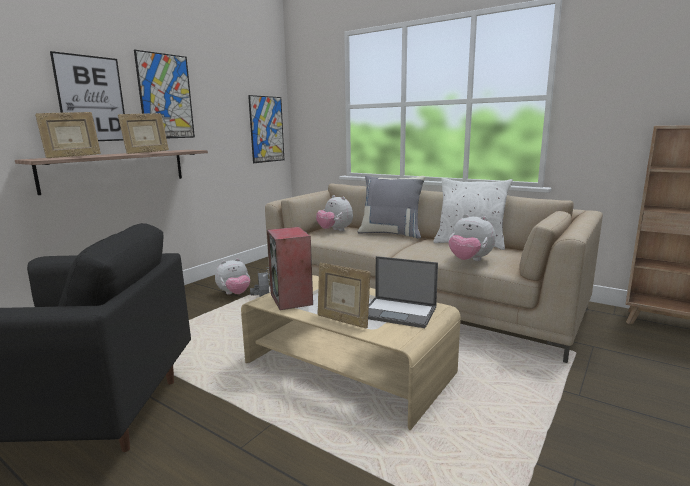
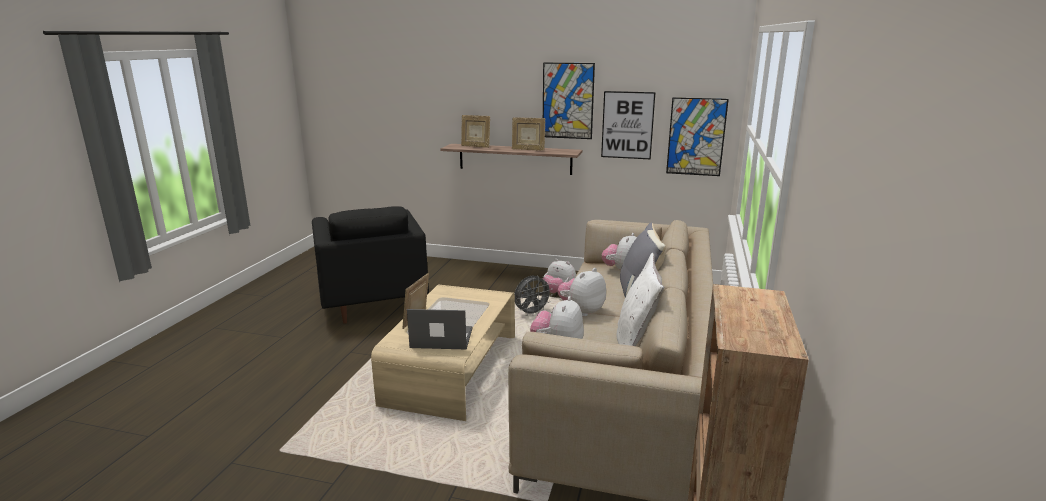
camera: 70 degrees right, 5 degrees up
picture [50,51,125,141] -> picture moved to [601,91,656,159]
speaker [267,227,313,310] -> none
laptop [368,256,438,328] -> laptop turned 90 degrees clockwise [407,309,472,350]
none -> plush toy [557,268,606,317]

